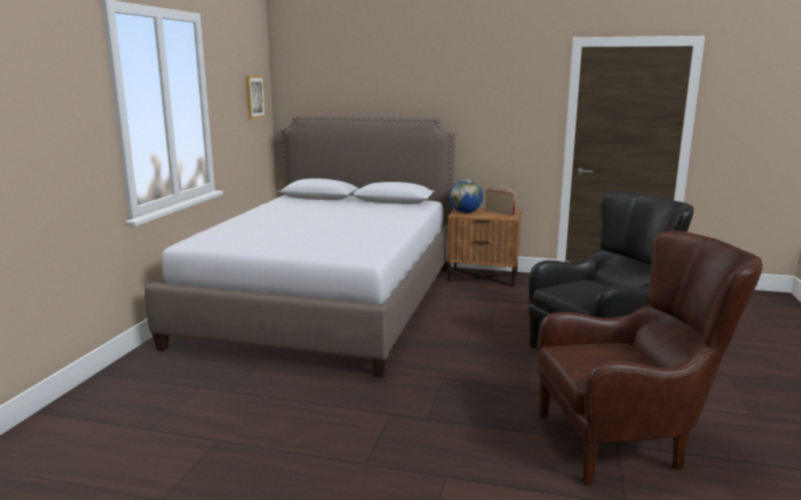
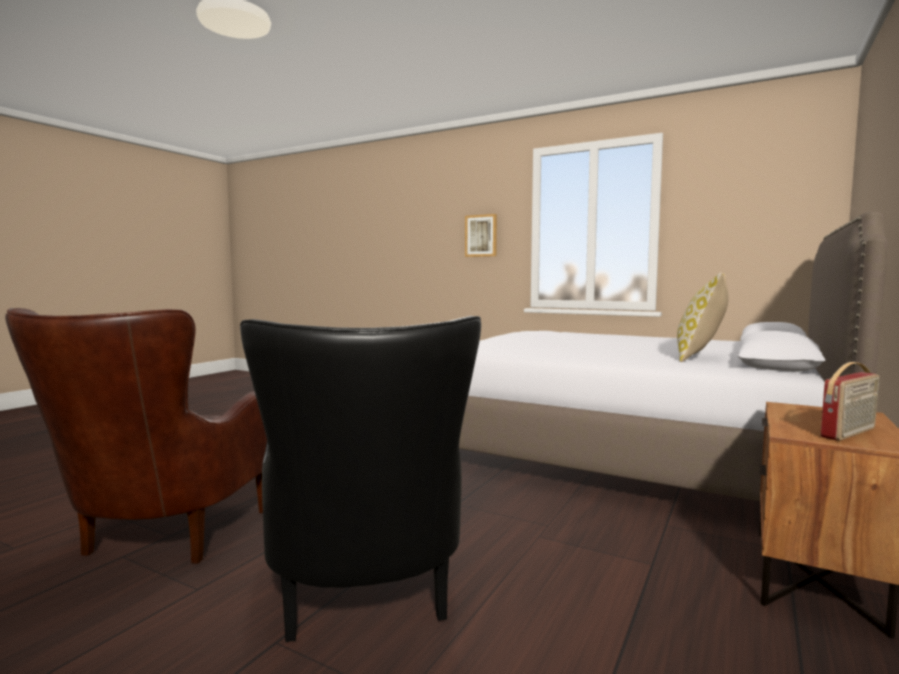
camera: 105 degrees right, 10 degrees down
picture [246,76,267,119] -> picture moved to [465,214,497,257]
globe [450,180,483,213] -> none
none -> pillow [677,273,729,362]

